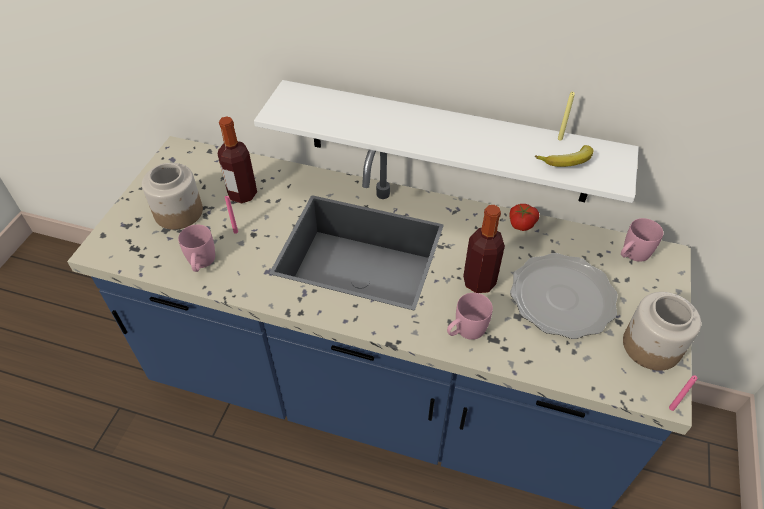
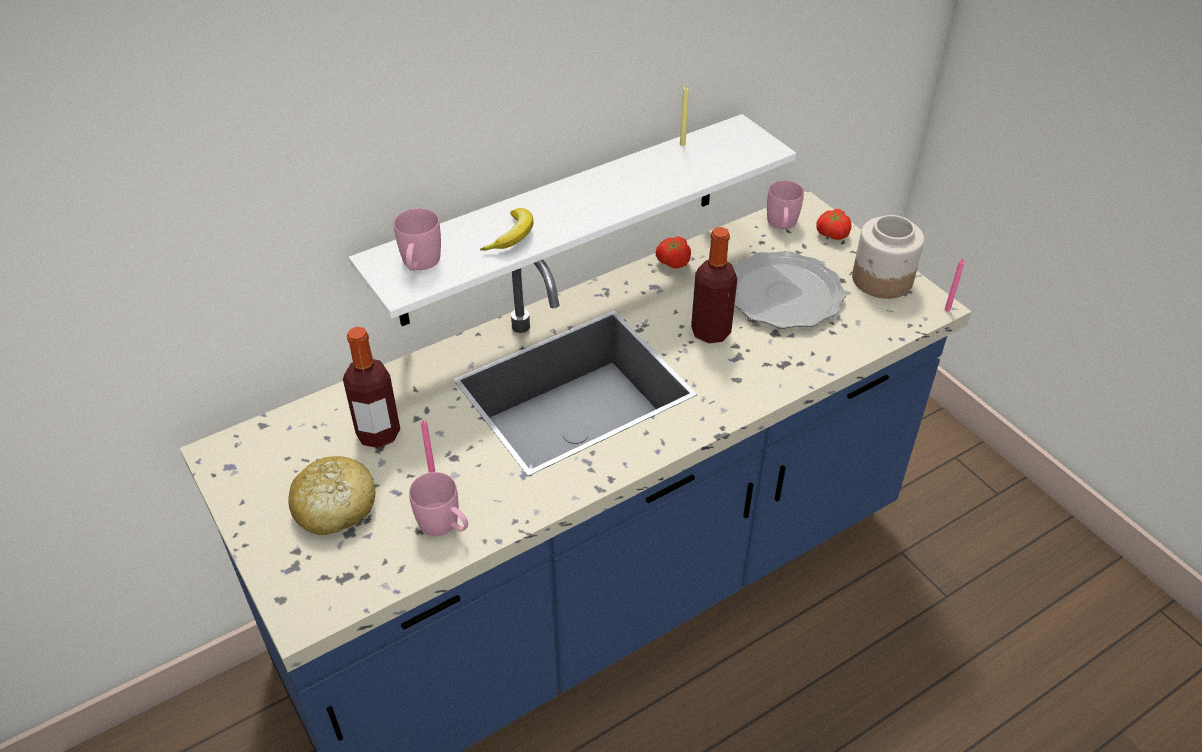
camera: 50 degrees left, 5 degrees down
jar [142,163,203,230] -> bread [288,456,375,535]
pink mug [447,293,493,340] -> pink mug moved to [394,208,441,271]
banana [535,145,593,167] -> banana moved to [480,208,534,251]
none -> tomato [816,209,851,240]

